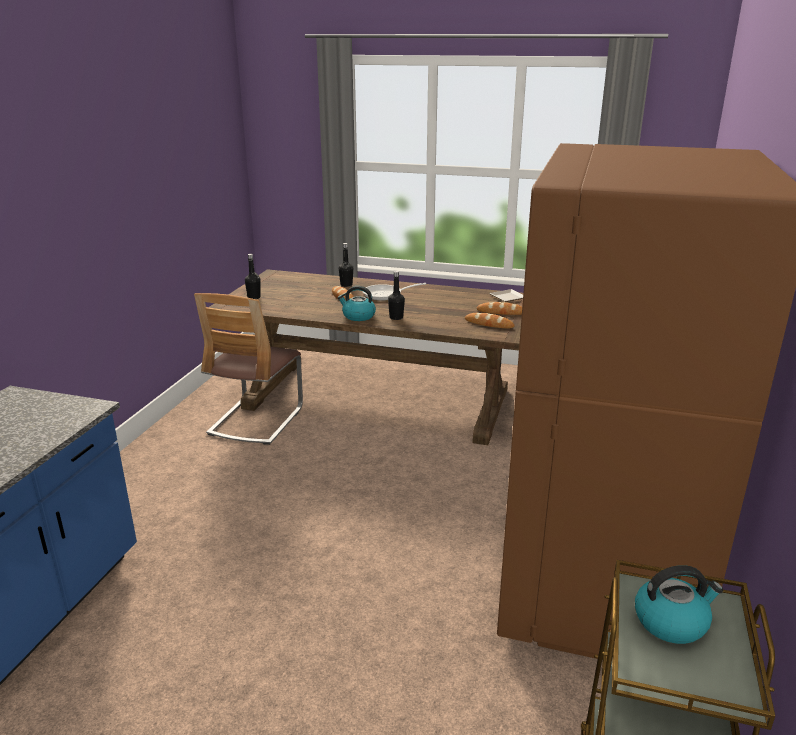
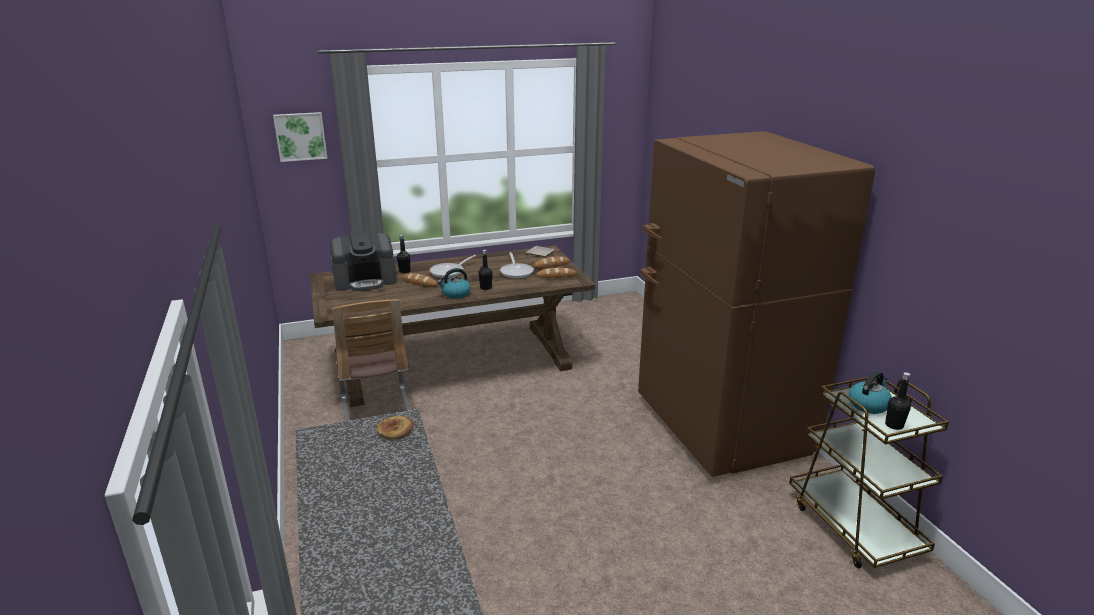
camera: 35 degrees left, 0 degrees up
black bottle [245,254,261,299] -> black bottle moved to [885,372,911,430]
none -> picture [273,112,328,162]
none -> coffee machine [330,230,397,291]
none -> bread [377,416,414,440]
none -> frying pan [500,252,534,279]

